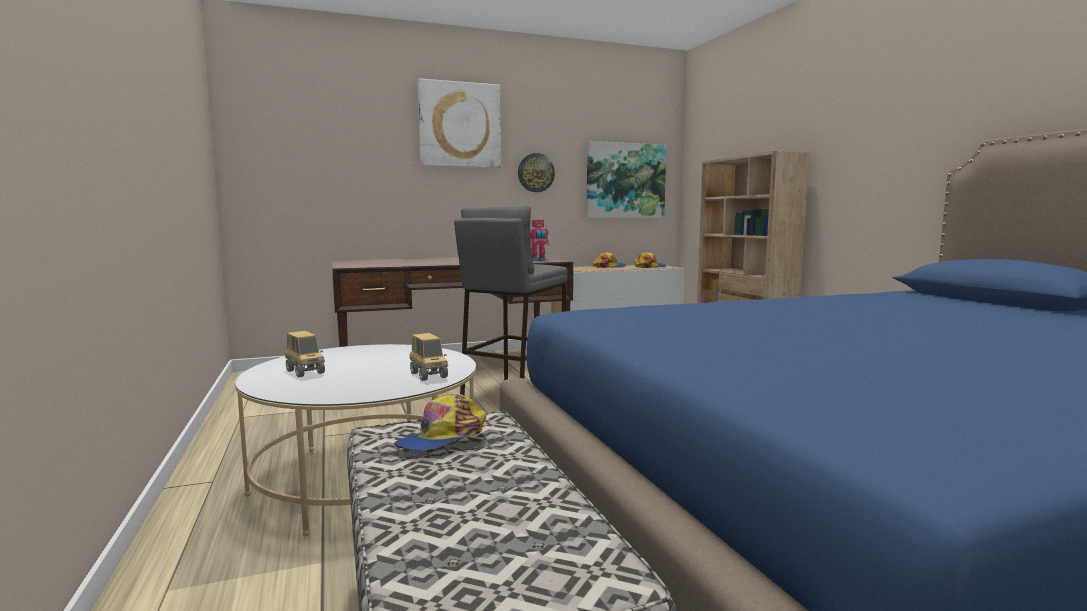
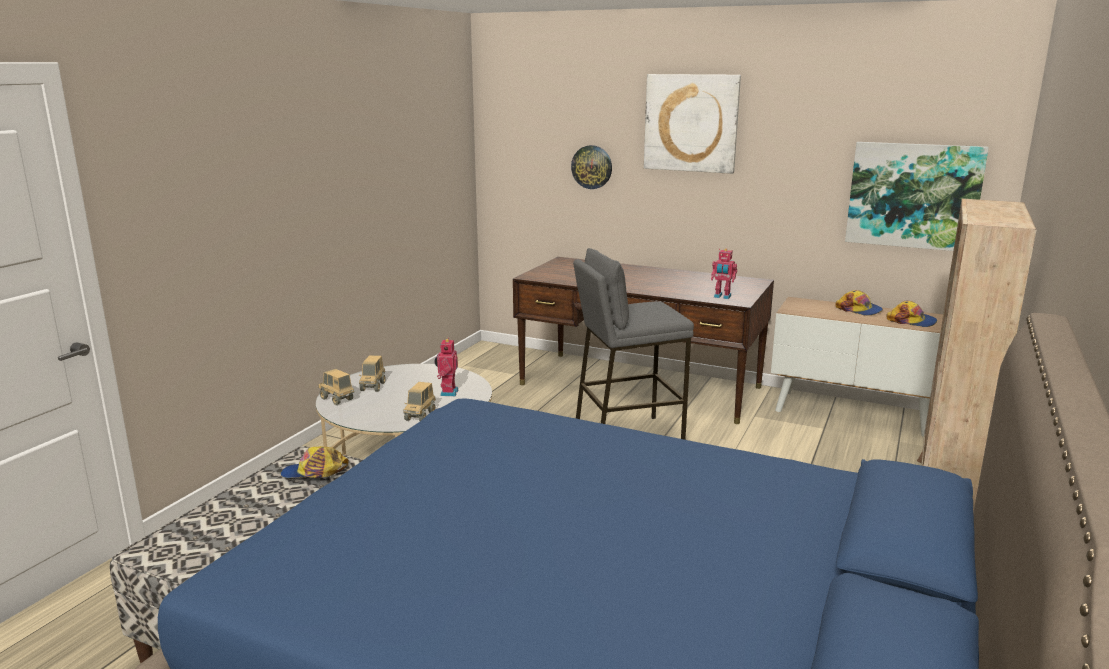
camera: 45 degrees right, 10 degrees up
wall clock [518,153,555,192] -> wall clock moved to [571,145,612,189]
none -> toy truck [318,369,354,405]
none -> toy robot [434,338,458,396]

